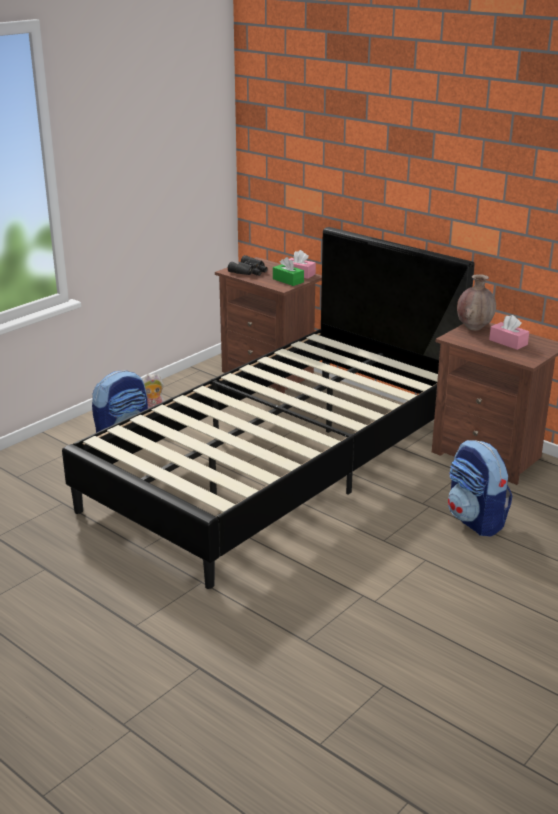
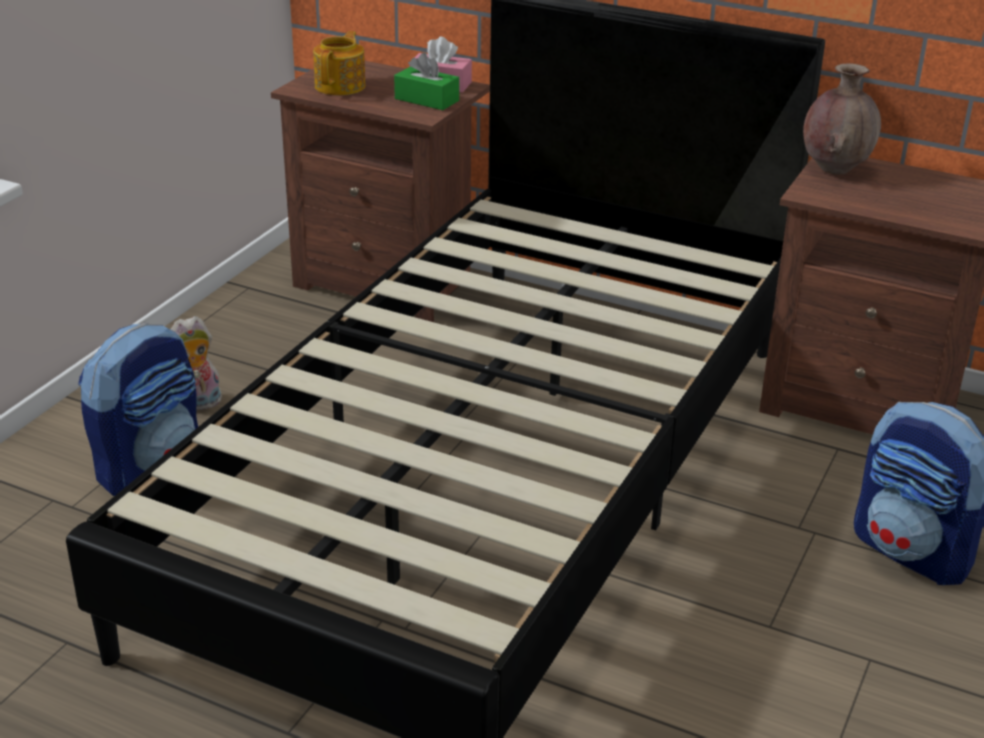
camera: 15 degrees left, 5 degrees up
black binoculars [228,255,268,276] -> teapot [313,31,366,95]
pink tissue box [489,315,529,350] -> none

